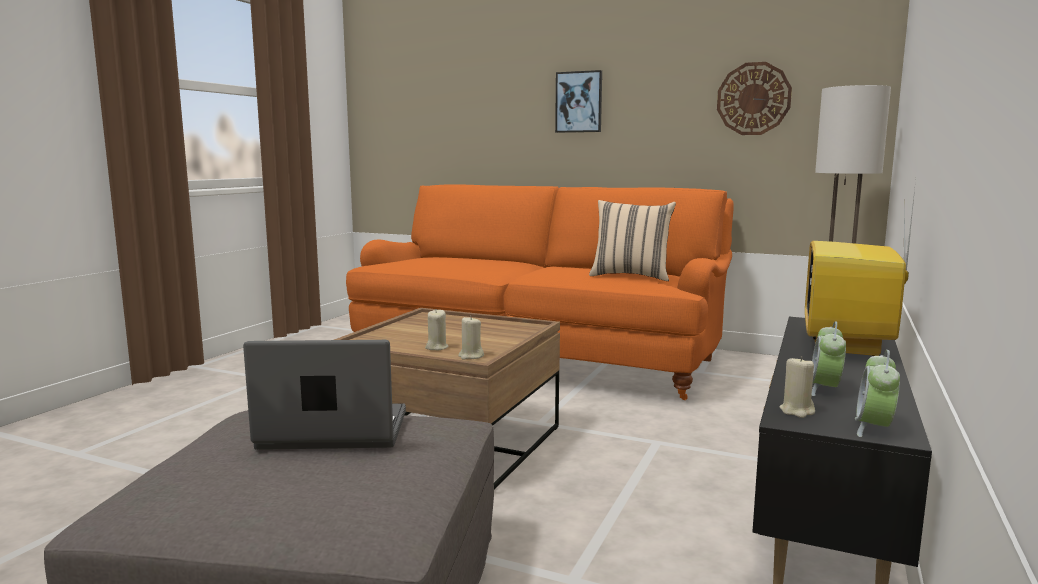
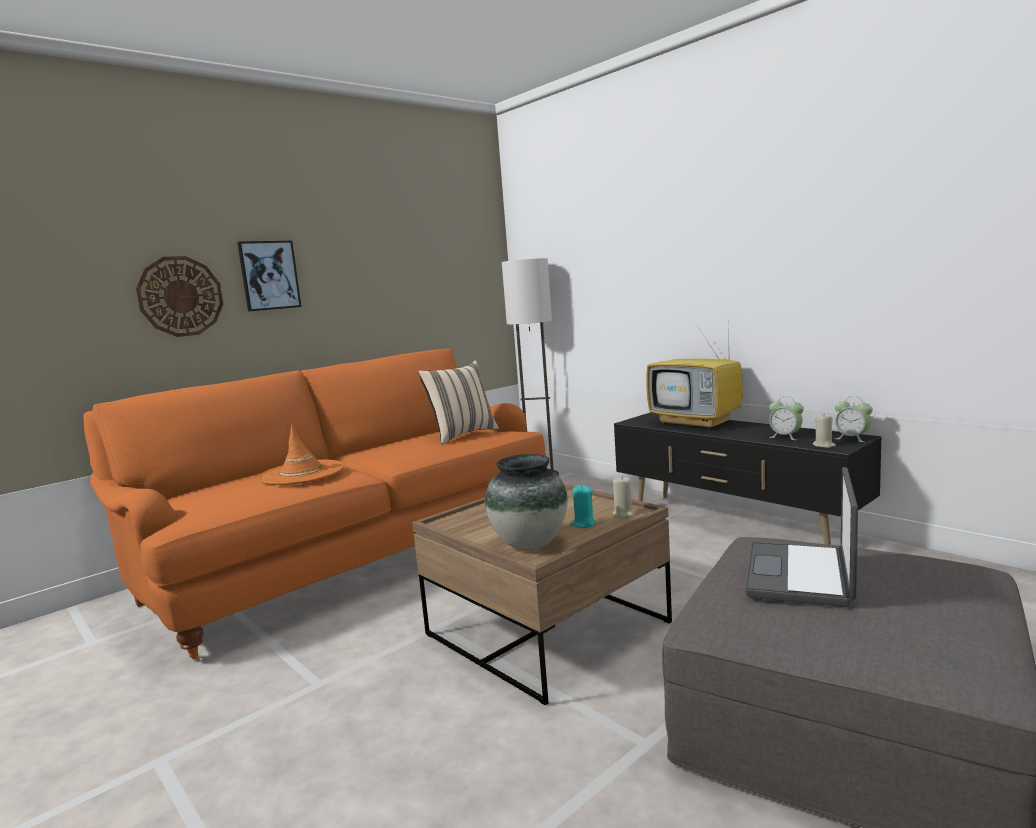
camera: 65 degrees left, 0 degrees up
beige candle [425,310,448,350] -> turquoise candle [571,485,597,528]
wall clock [717,62,792,135] -> wall clock moved to [136,256,223,337]
none -> orange hat [258,425,344,485]
none -> vase [485,454,568,550]

